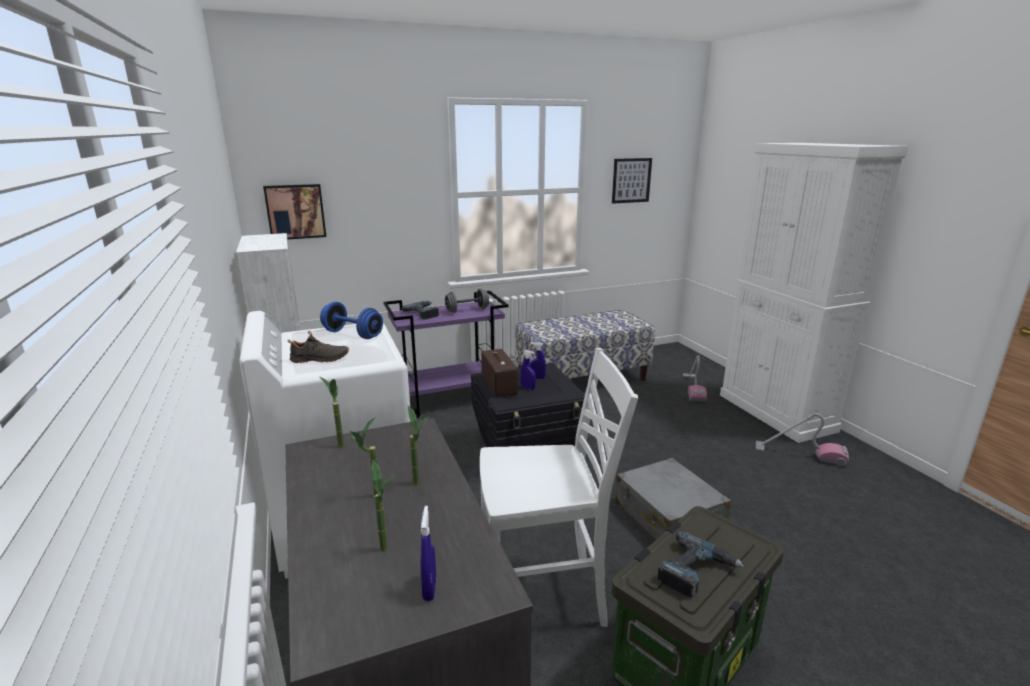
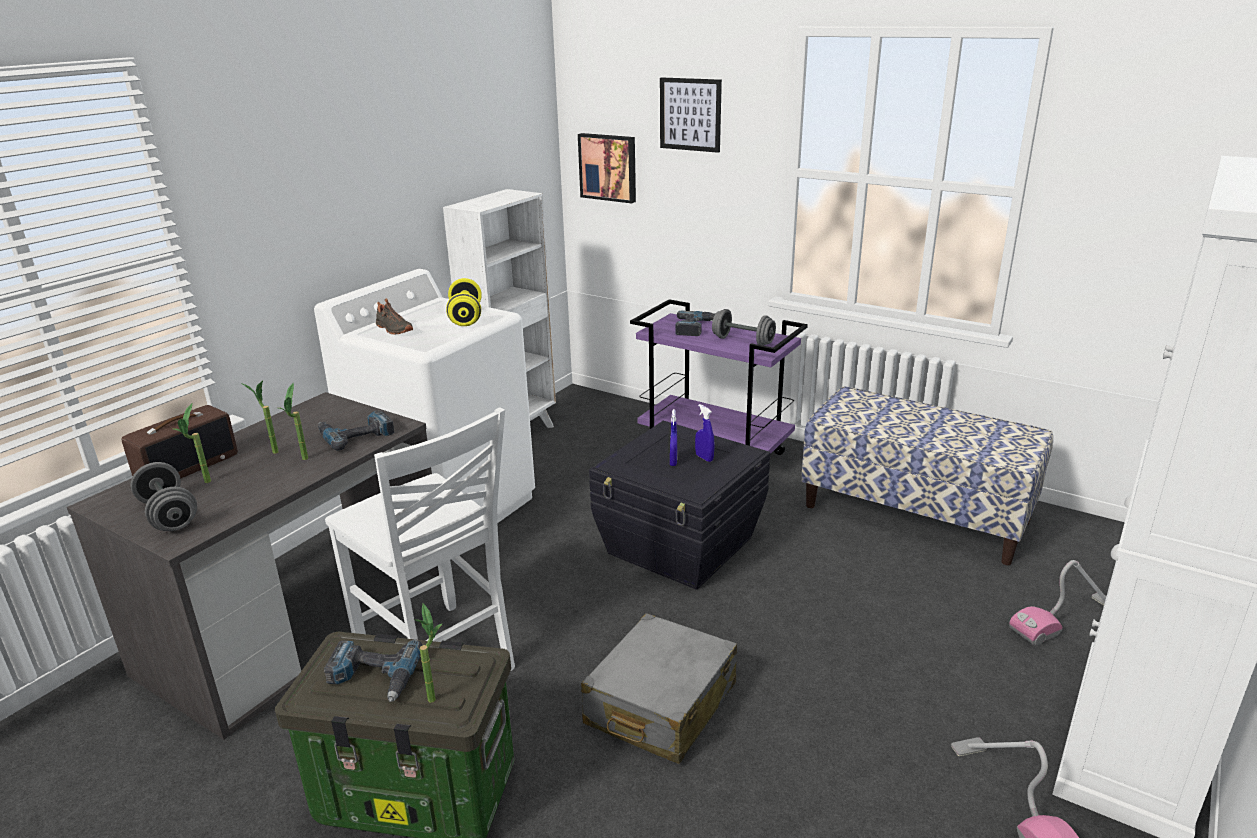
camera: 55 degrees right, 5 degrees up
blue dumbbell [320,302,383,339] -> yellow dumbbell [446,278,482,326]
potted plant [320,377,344,448] -> potted plant moved to [415,604,442,703]
blue spray bottle [421,506,436,601] -> grey dumbbell [130,462,197,531]
radio [481,349,518,397] -> radio moved to [122,405,238,479]
picture [612,158,652,204] -> picture moved to [660,77,722,153]
none -> power drill [318,410,395,451]

